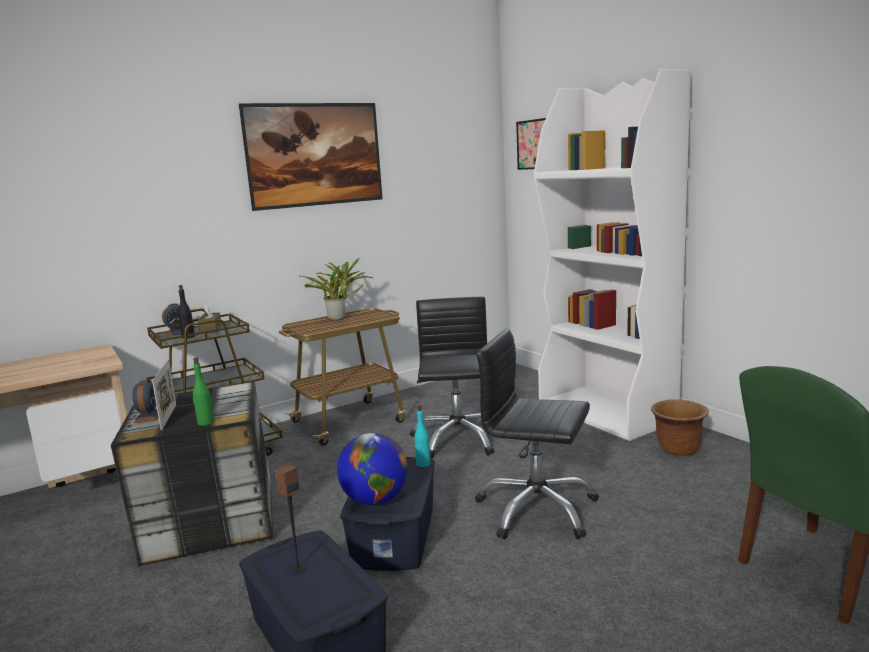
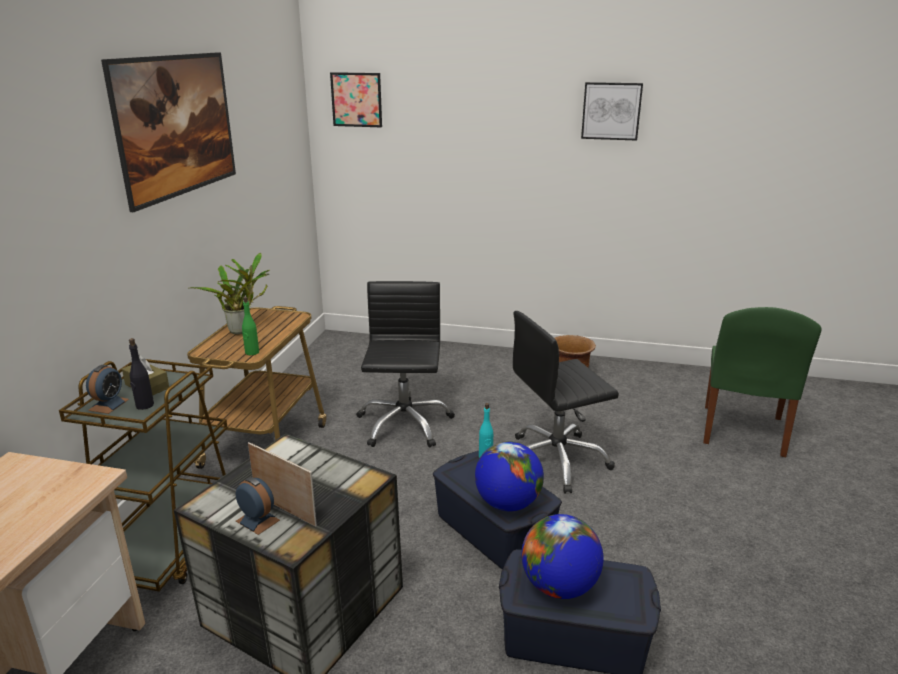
camera: 45 degrees left, 10 degrees up
green bottle [193,358,214,426] -> green bottle moved to [242,297,259,355]
speaker [275,464,306,574] -> globe [522,514,604,599]
black office chair [410,297,494,458] -> black office chair turned 45 degrees clockwise [357,281,455,448]
white bookcase [534,69,691,441] -> none
none -> picture [581,82,643,141]

